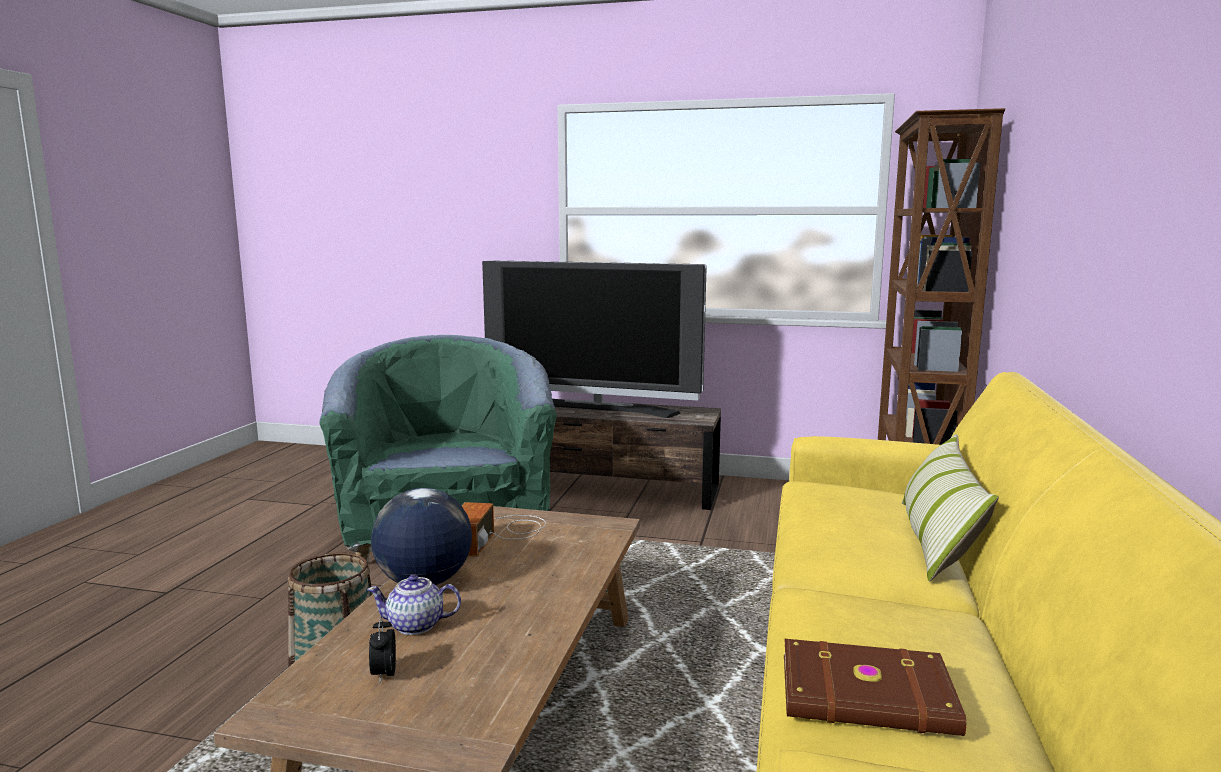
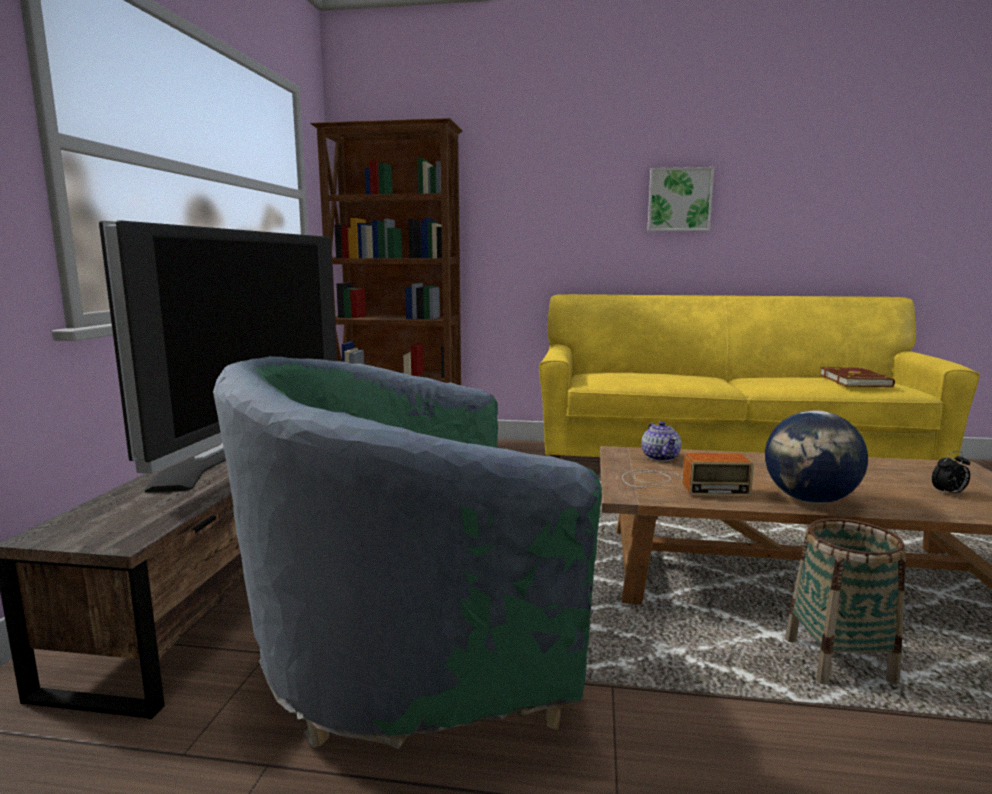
camera: 95 degrees left, 0 degrees up
teapot [367,574,461,635] -> teapot moved to [641,421,681,461]
pillow [902,434,999,582] -> none
none -> picture [647,167,714,231]

